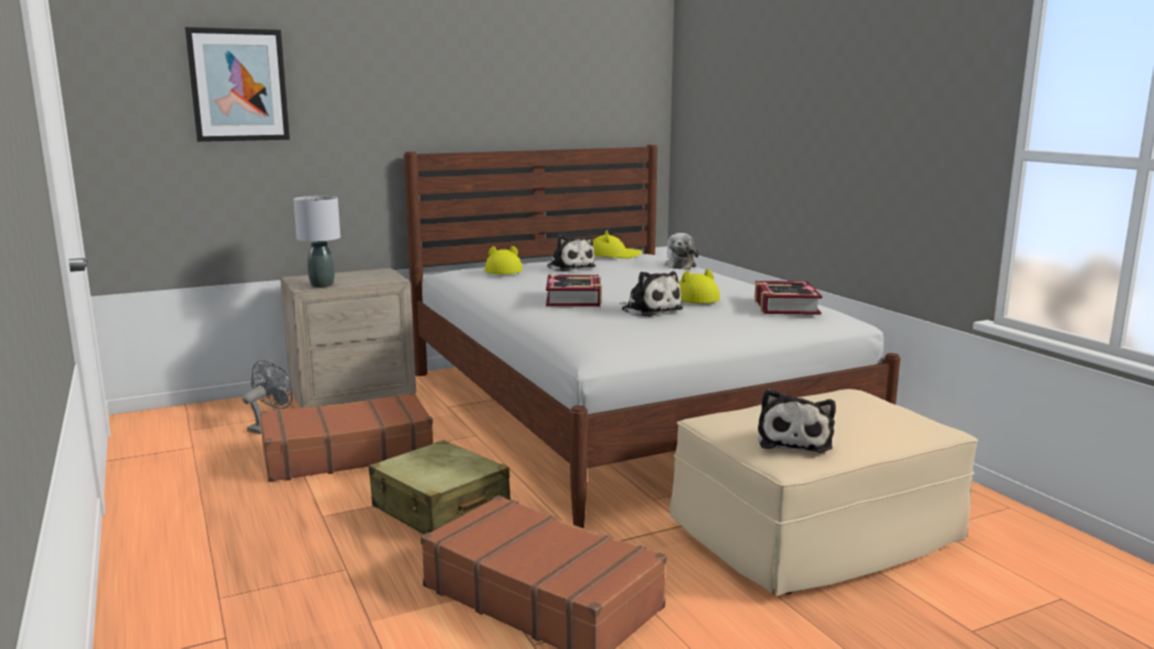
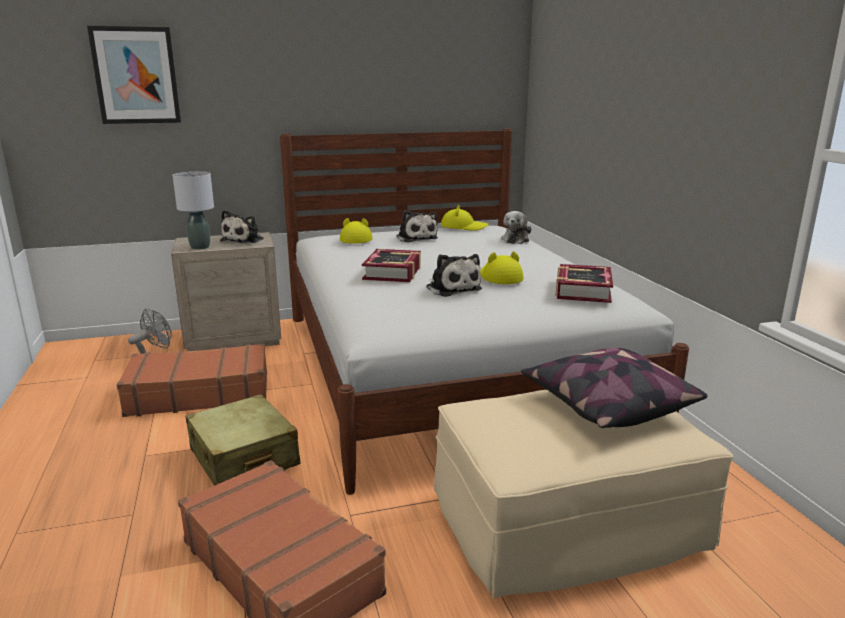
camera: 10 degrees right, 5 degrees up
plush toy [758,389,836,453] -> plush toy moved to [220,210,264,244]
none -> pillow [521,348,707,428]

